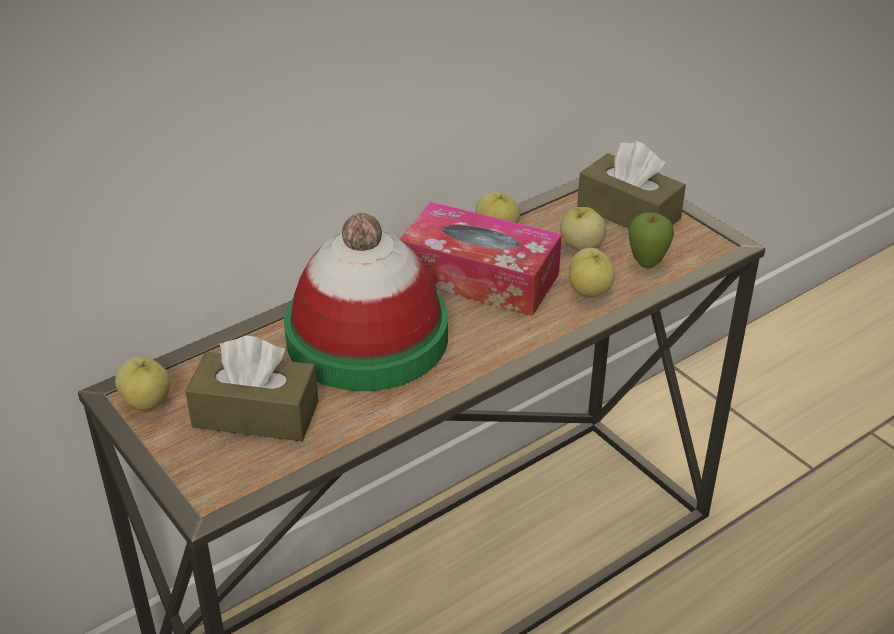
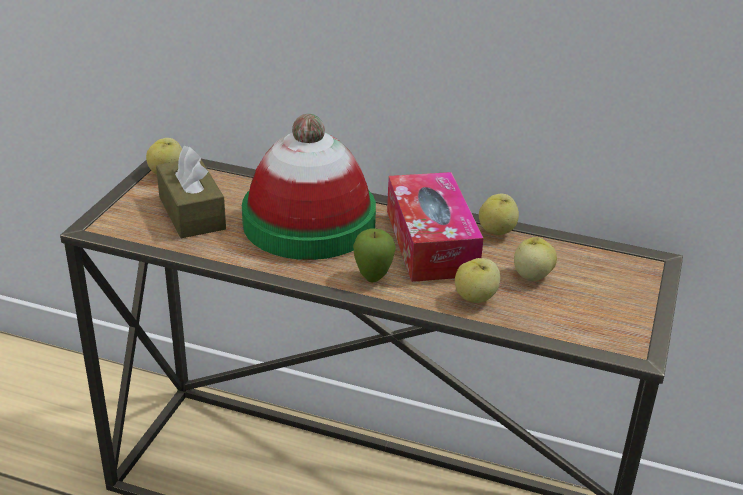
camera: 55 degrees right, 5 degrees down
brown tissue box [577,141,686,228] -> none
apple [628,212,674,269] -> apple moved to [353,228,396,282]

